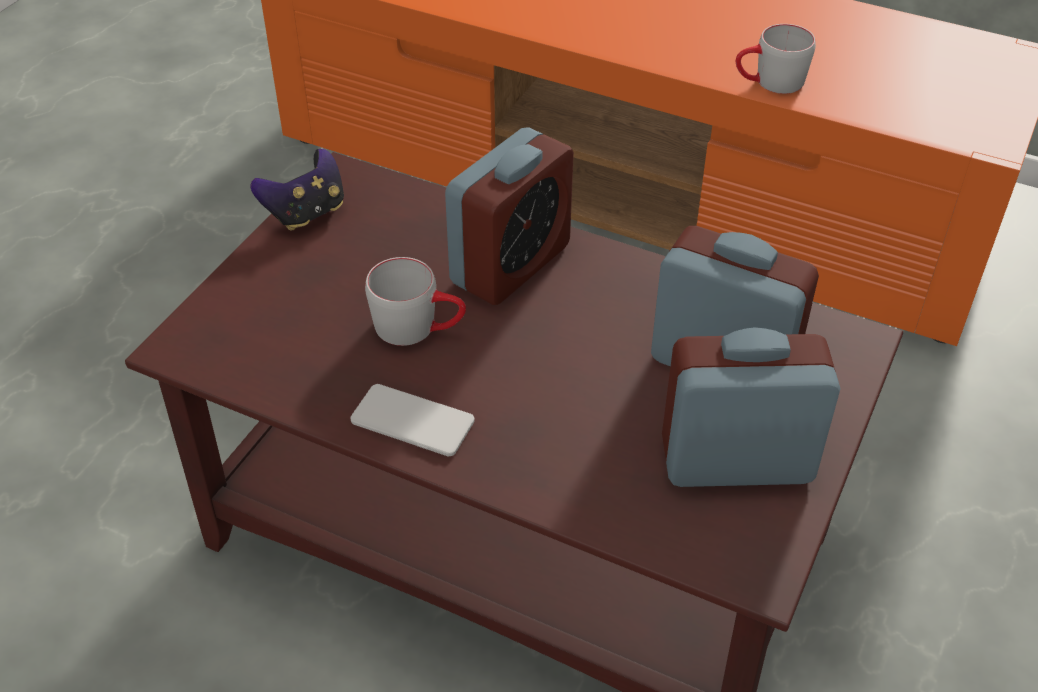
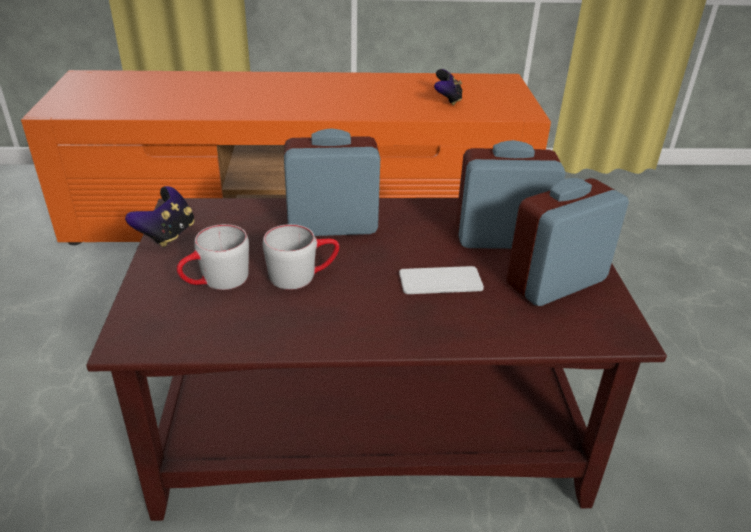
camera: 30 degrees left, 10 degrees down
phone [350,384,475,456] -> phone moved to [399,266,484,294]
alarm clock [445,127,574,305] -> alarm clock turned 105 degrees counterclockwise [284,128,380,236]
grey mug [736,24,816,94] -> grey mug moved to [177,224,249,290]
none -> game controller [434,69,463,106]

